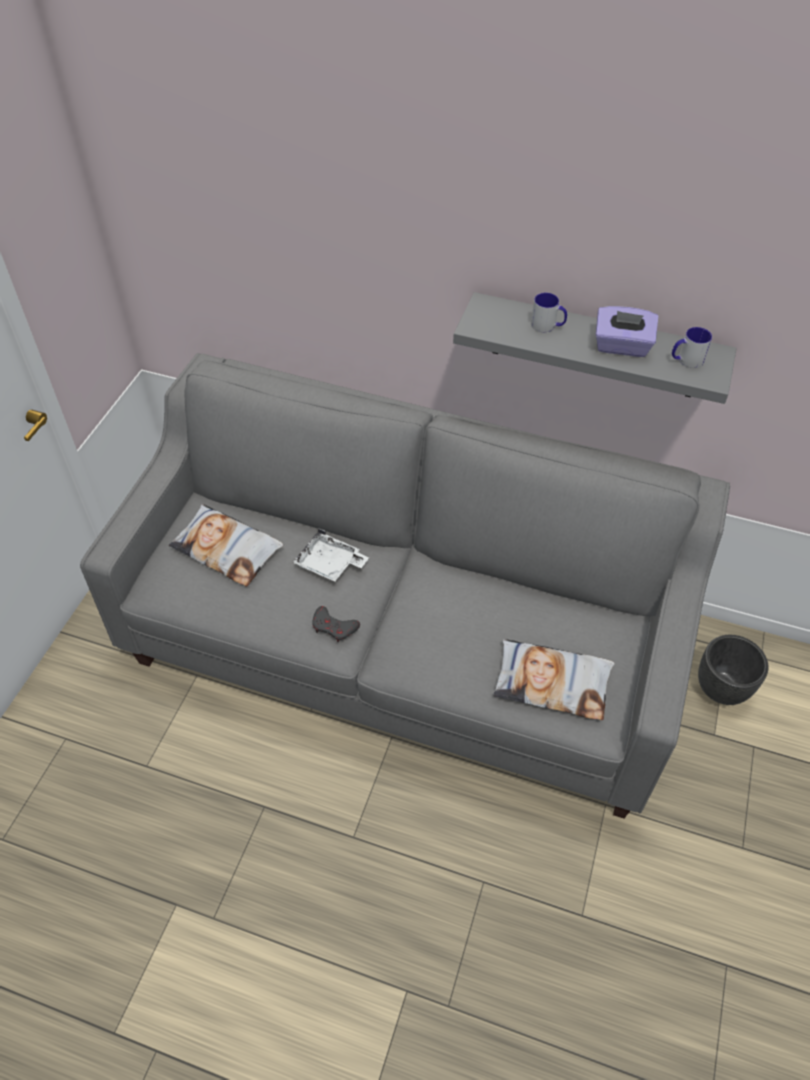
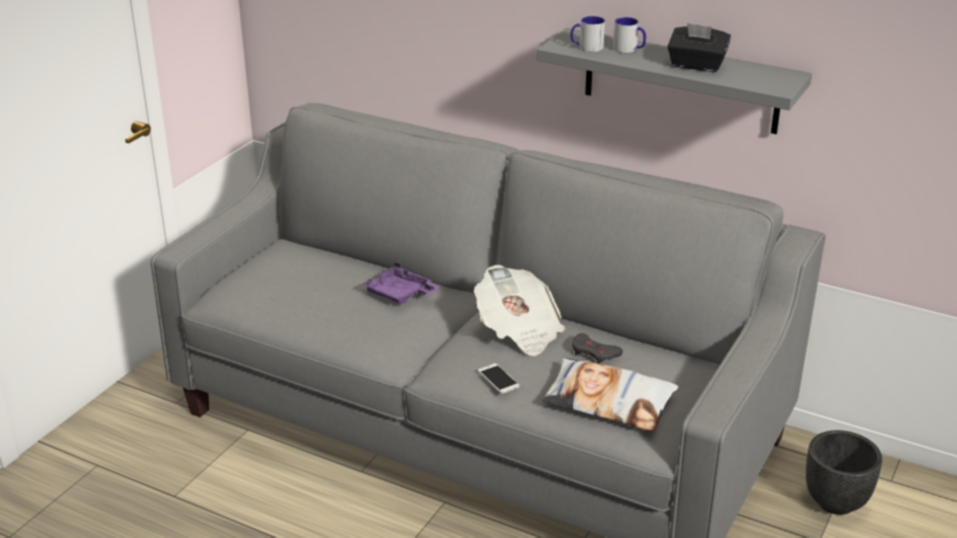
camera: 10 degrees right, 20 degrees down
pillow [169,504,283,587] -> none
white tray [293,528,369,582] -> purple tray [362,261,440,305]
grey game controller [312,606,360,642] -> grey game controller moved to [572,333,623,364]
purple tissue box [596,306,659,357] -> black tissue box [667,23,731,72]
mug [672,327,712,368] -> mug moved to [571,16,605,52]
none -> newspaper [474,265,565,356]
none -> phone [478,364,519,394]

